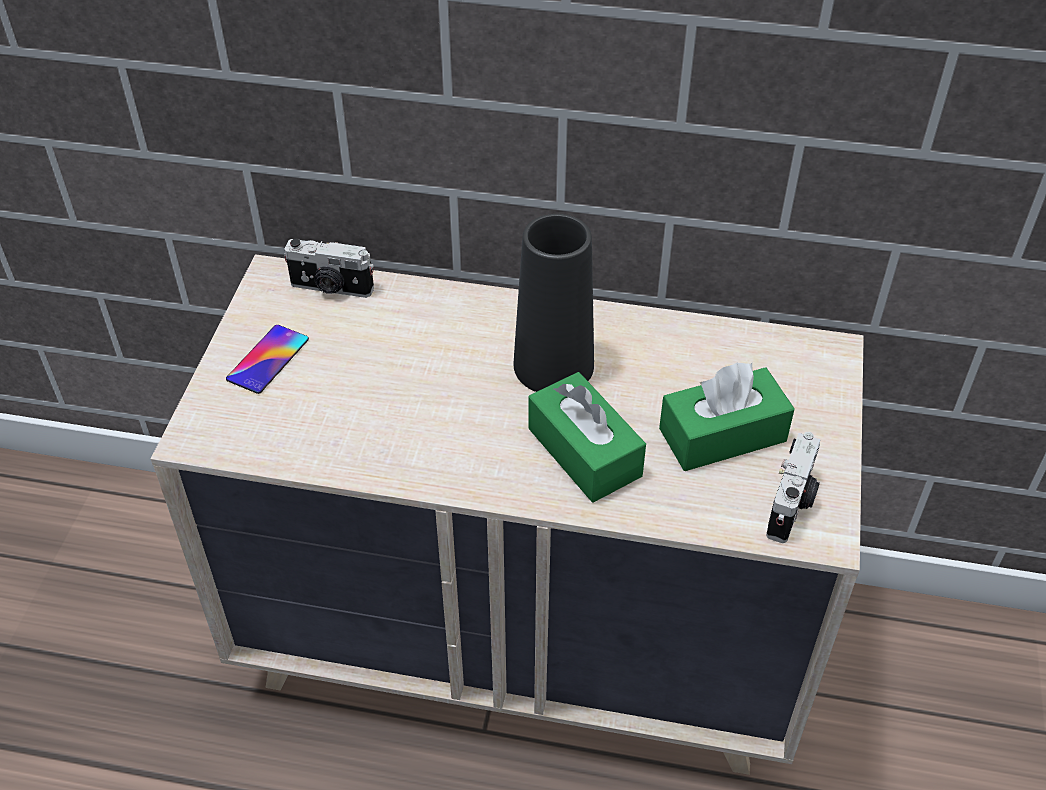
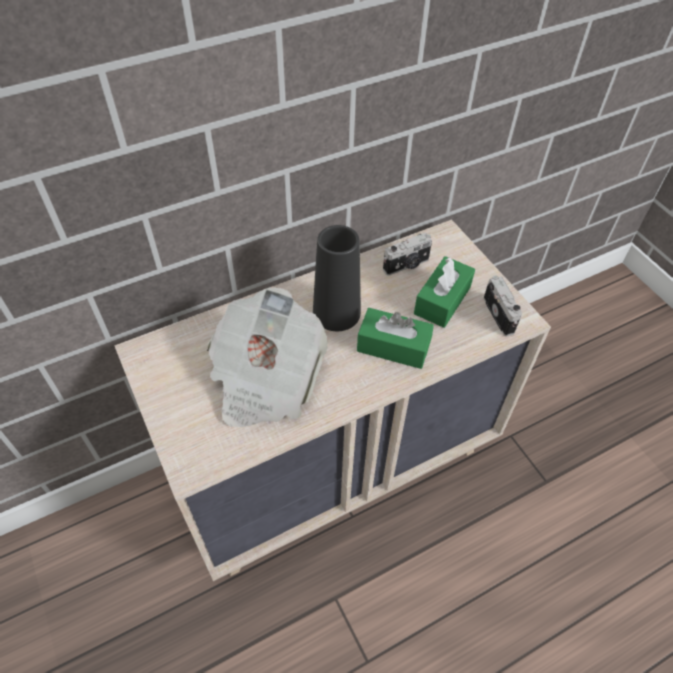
camera: 40 degrees left, 5 degrees up
phone [226,325,309,394] -> none
camera [284,239,374,298] -> camera moved to [383,233,432,276]
none -> newspaper [207,287,328,427]

